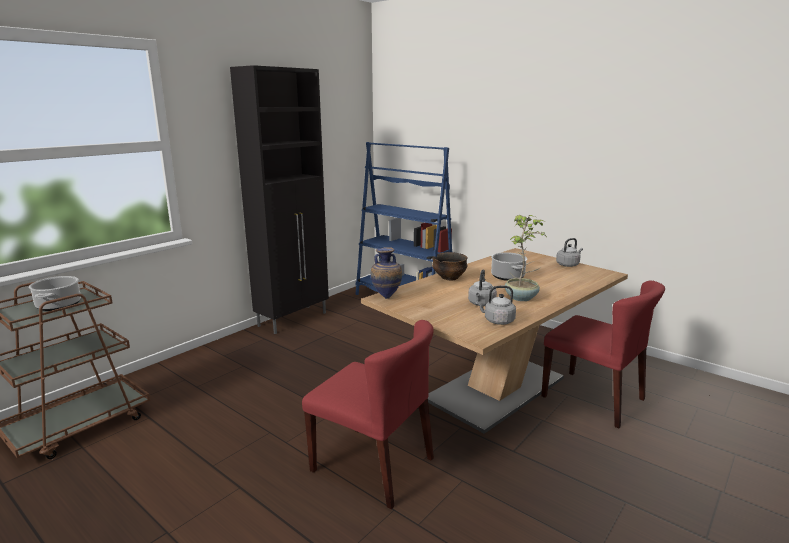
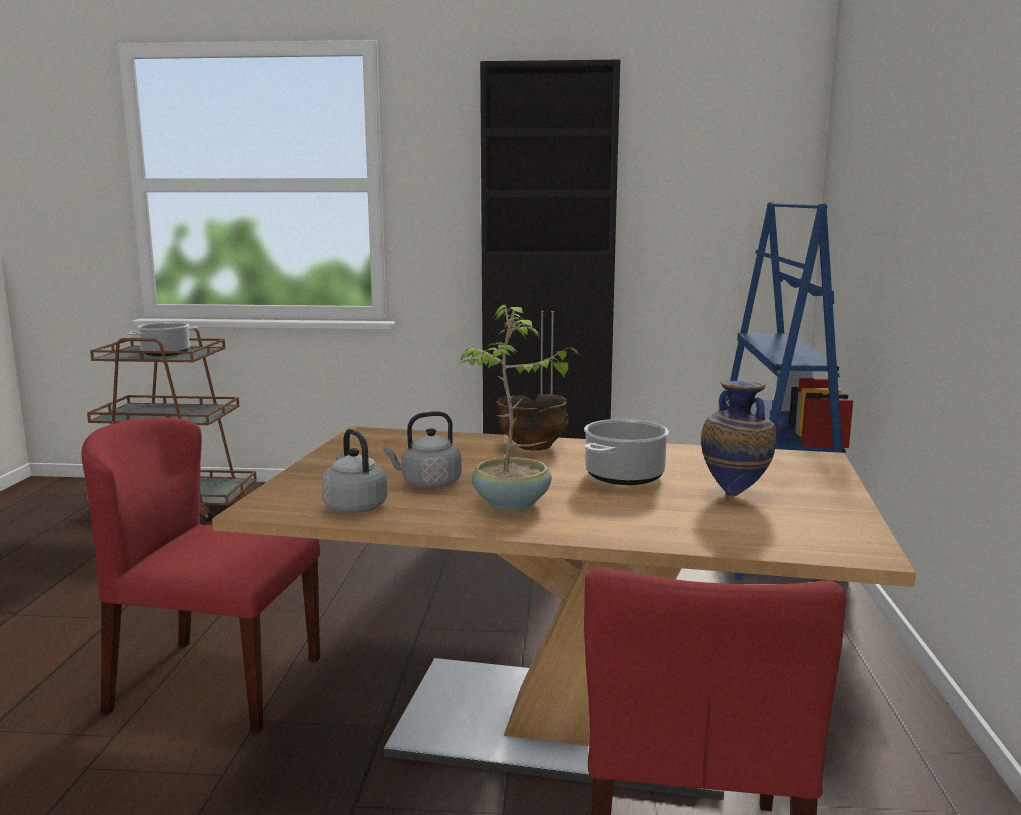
camera: 55 degrees right, 5 degrees down
red chair [302,320,434,509] -> red chair turned 105 degrees clockwise [81,417,320,733]
vase [371,247,402,299] -> vase moved to [701,380,777,496]
grey kettle [556,238,583,267] -> none

